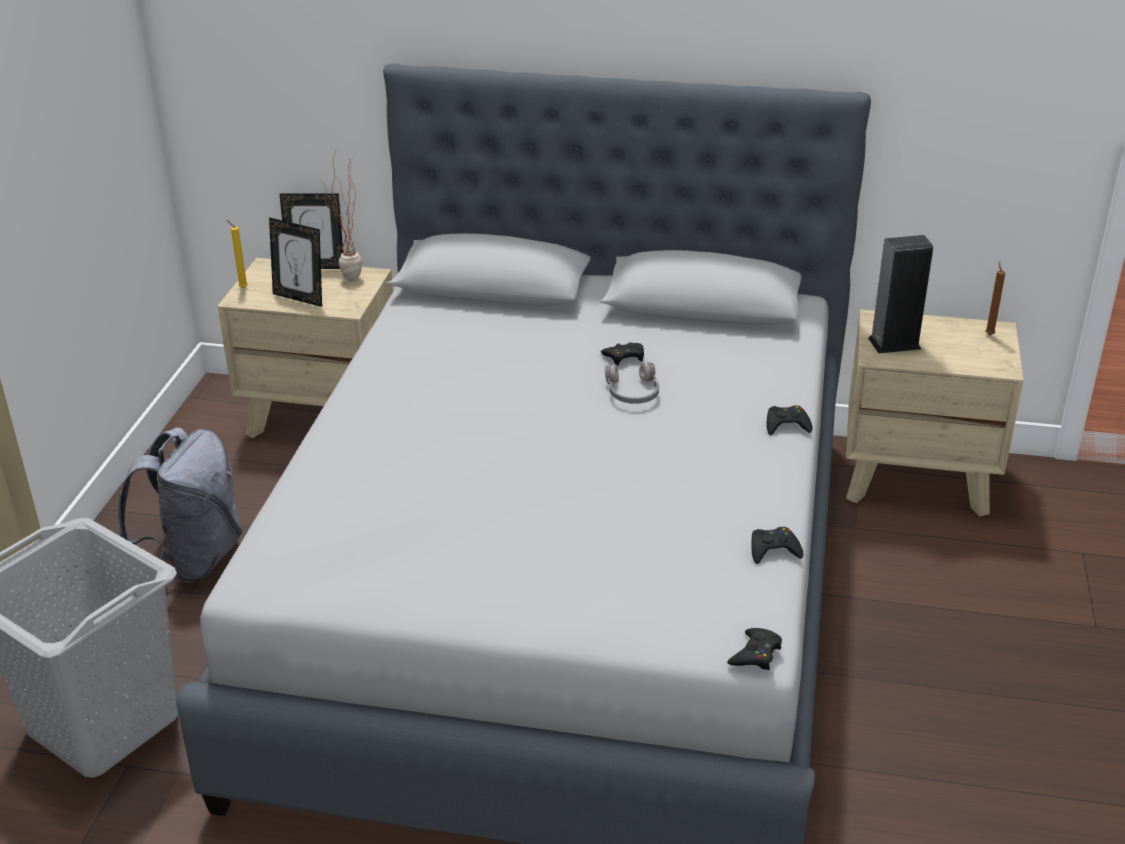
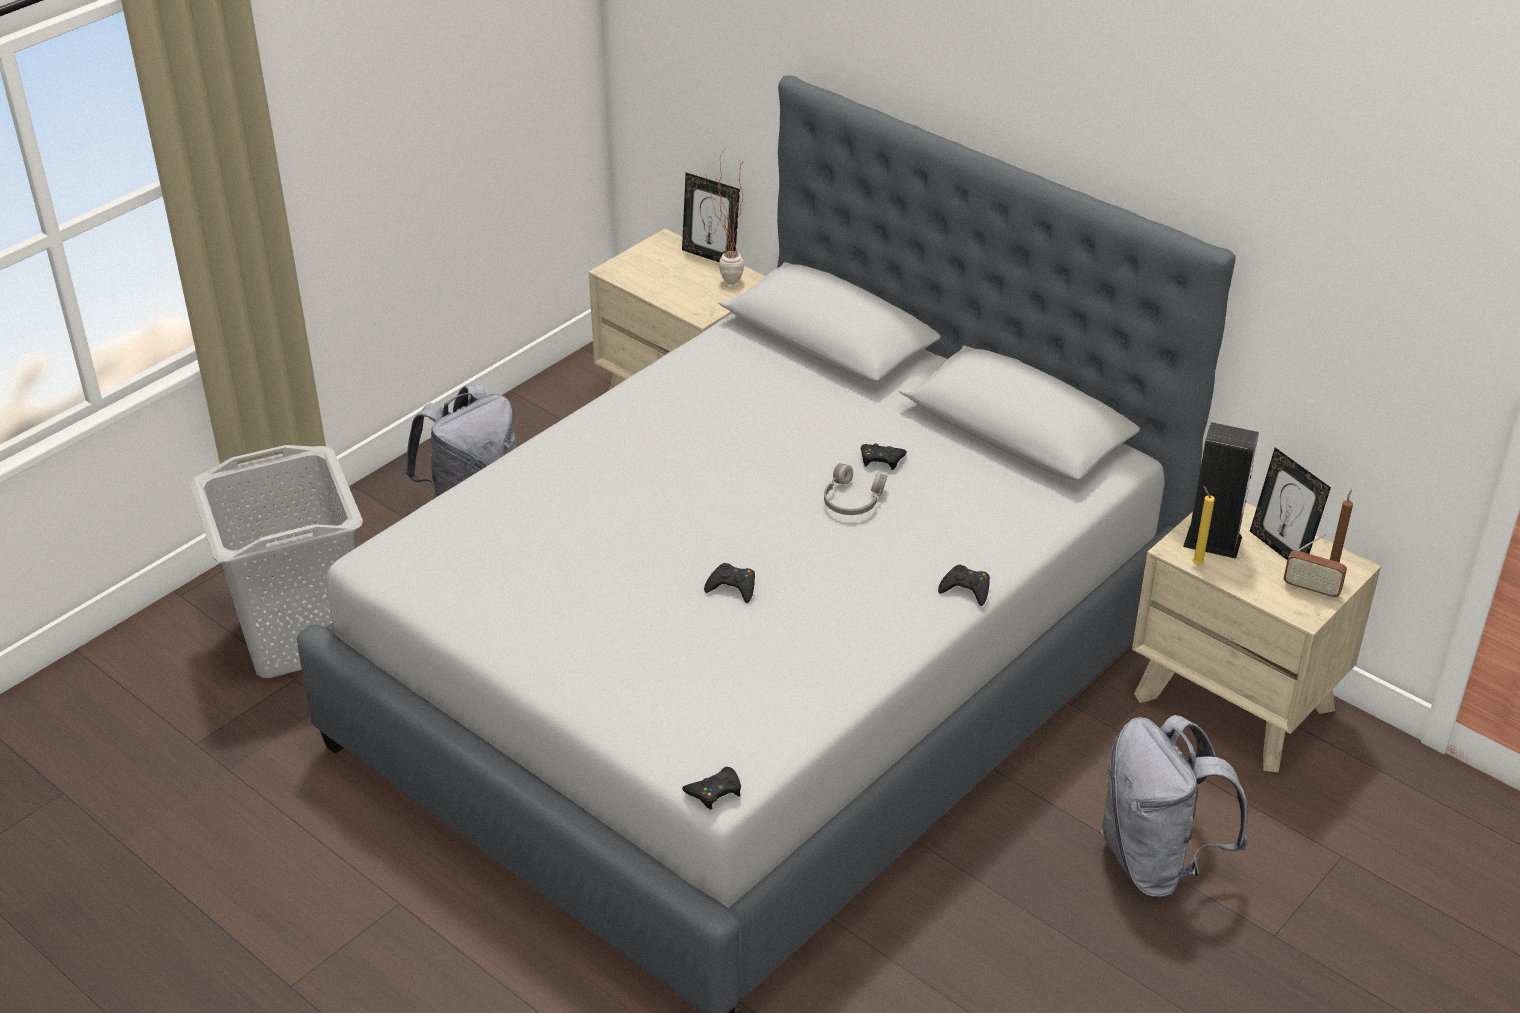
camera: 30 degrees right, 5 degrees up
yellow candle [227,220,248,288] -> yellow candle moved to [1193,485,1215,565]
picture frame [269,217,322,307] -> picture frame moved to [1250,448,1331,560]
black game controller [751,527,804,564] -> black game controller moved to [704,563,755,603]
none -> grey backpack [1101,715,1248,898]
none -> radio [1284,533,1347,599]

